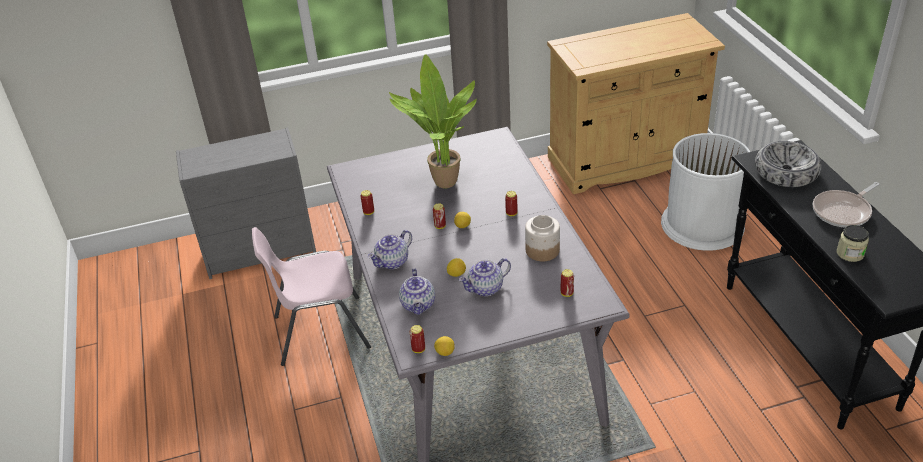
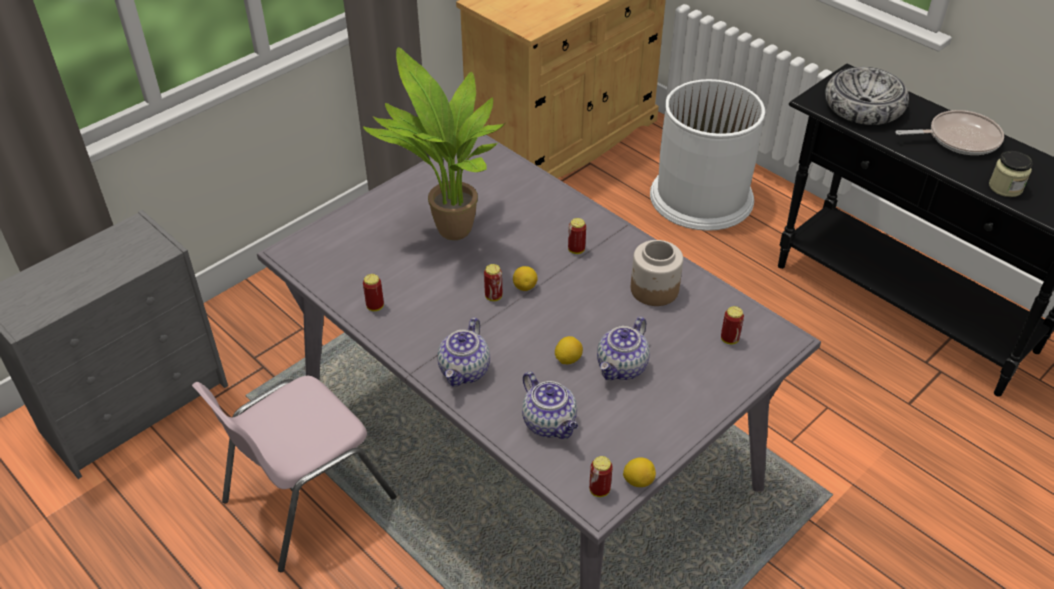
camera: 30 degrees left, 5 degrees up
frying pan [813,182,880,227] -> frying pan turned 120 degrees counterclockwise [895,110,1004,155]

